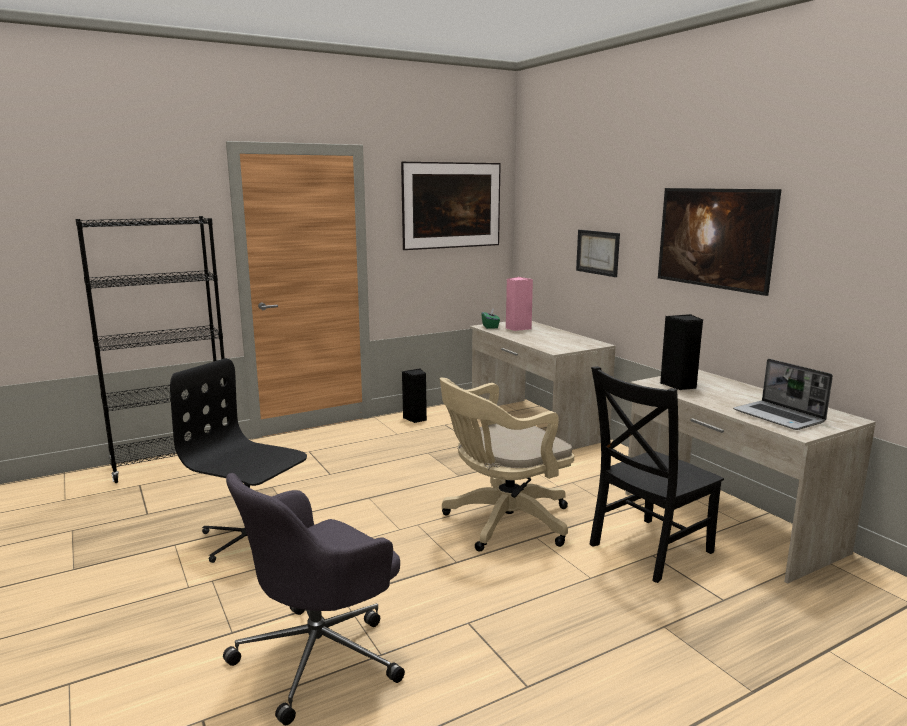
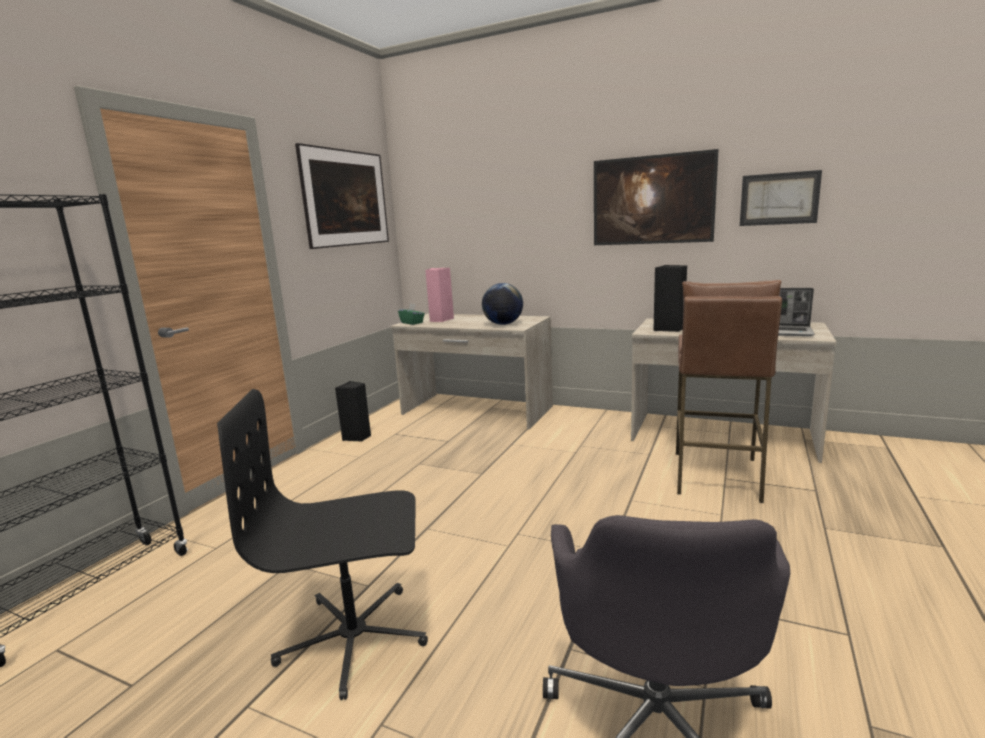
camera: 35 degrees left, 0 degrees up
beige office chair [440,378,574,551] -> none
picture [576,230,620,277] -> picture moved to [740,170,822,226]
black chair [590,366,724,583] -> brown stool [676,280,782,503]
none -> globe [482,283,523,325]

